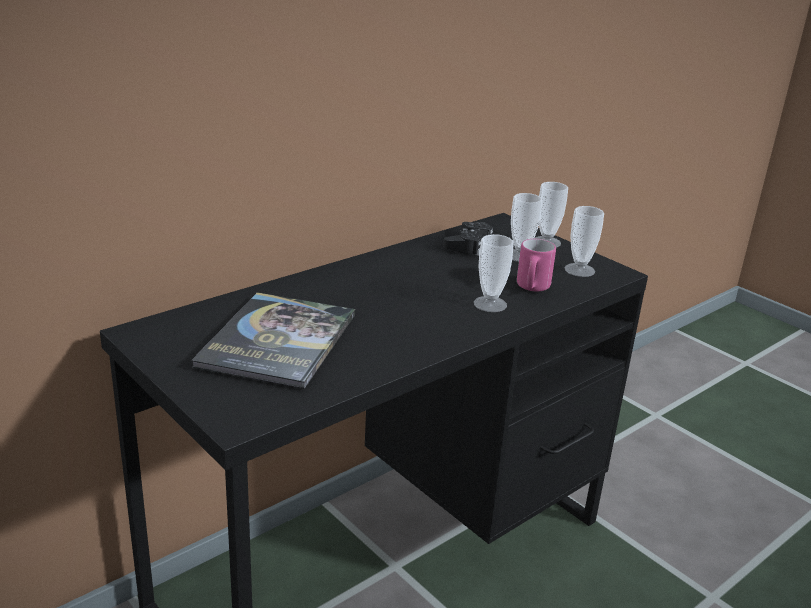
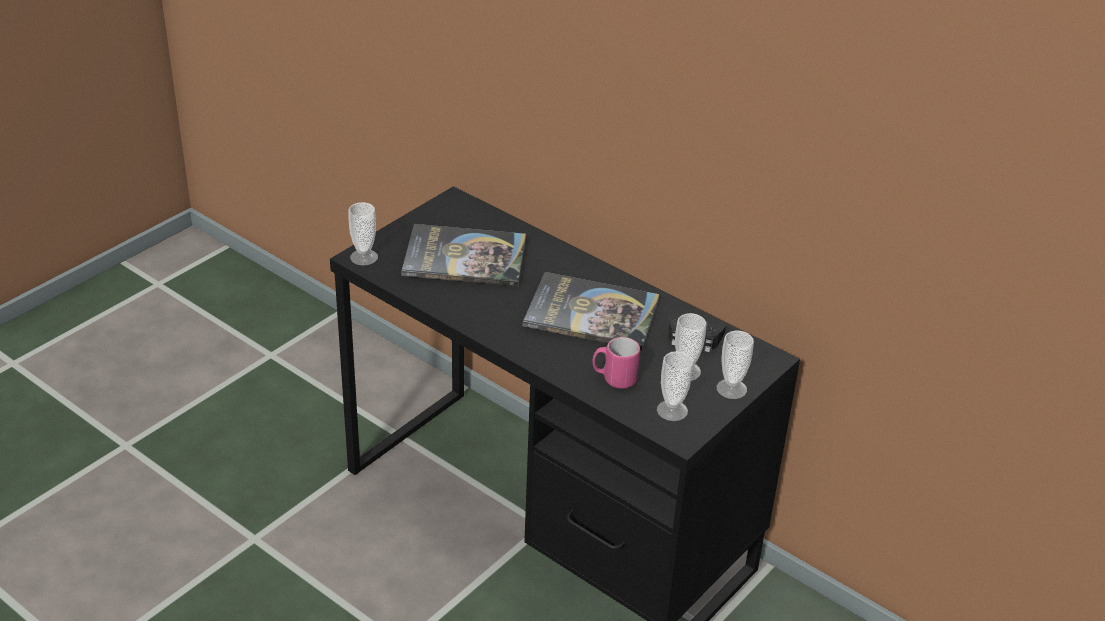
camera: 80 degrees right, 10 degrees up
cup [474,234,514,312] -> cup moved to [348,202,378,266]
none -> book [523,272,660,351]

